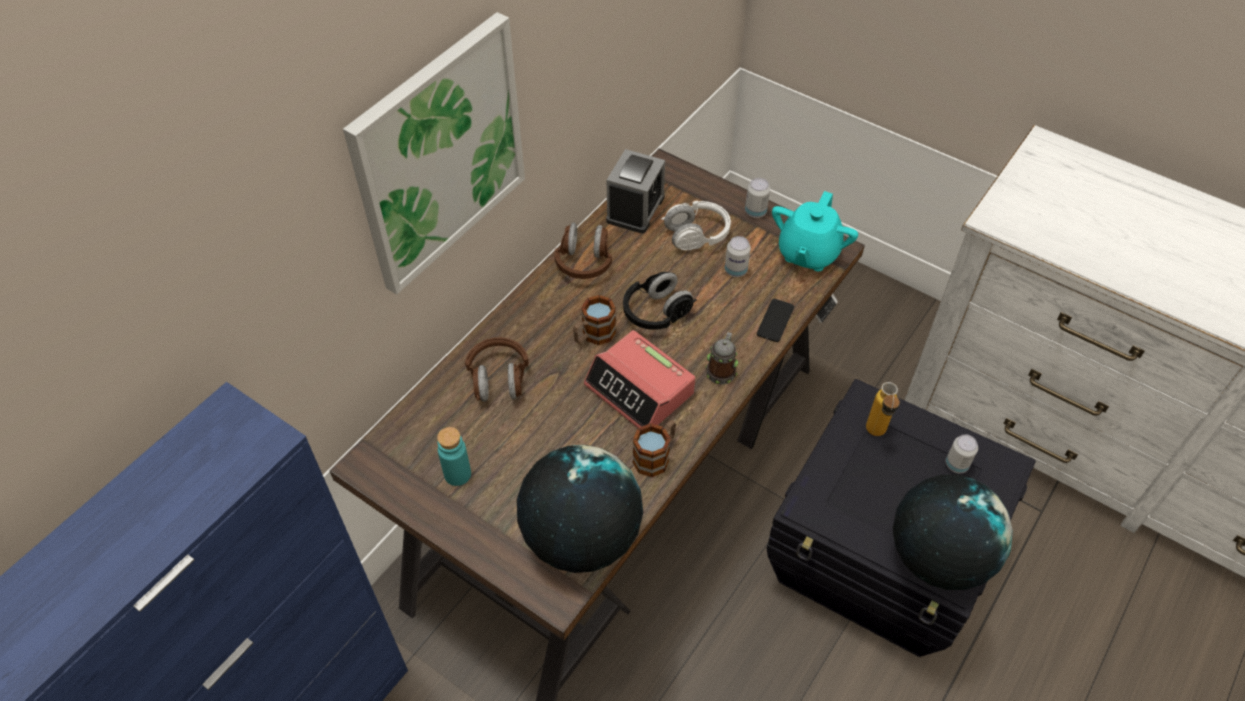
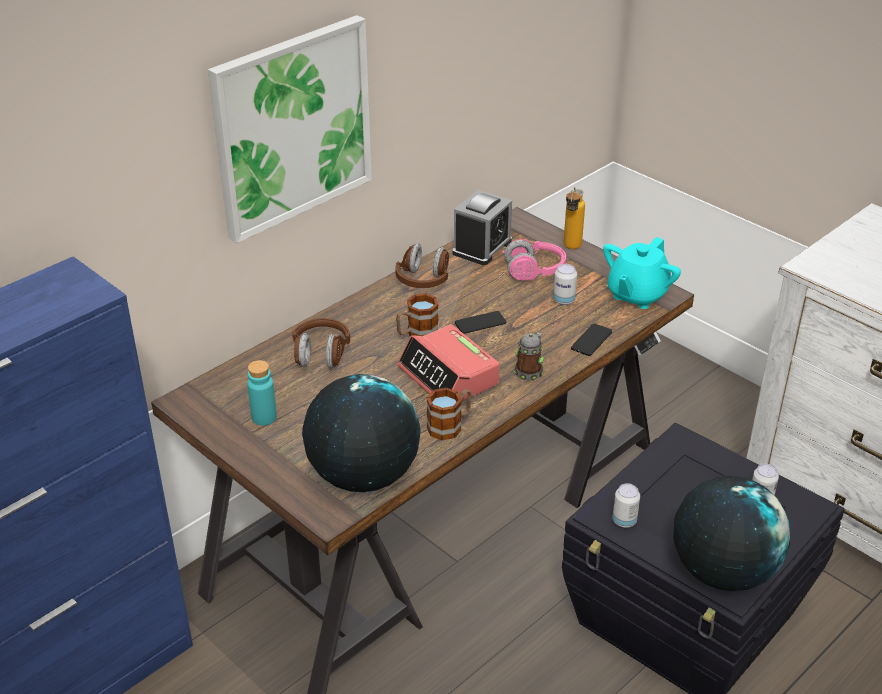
camera: 10 degrees right, 15 degrees down
black headphones [623,272,697,330] -> phone [455,311,506,334]
white headphones [661,201,731,250] -> pink headphones [502,239,566,281]
can [745,178,770,218] -> can moved to [612,483,640,528]
bottle [866,382,900,436] -> bottle moved to [564,187,585,249]

